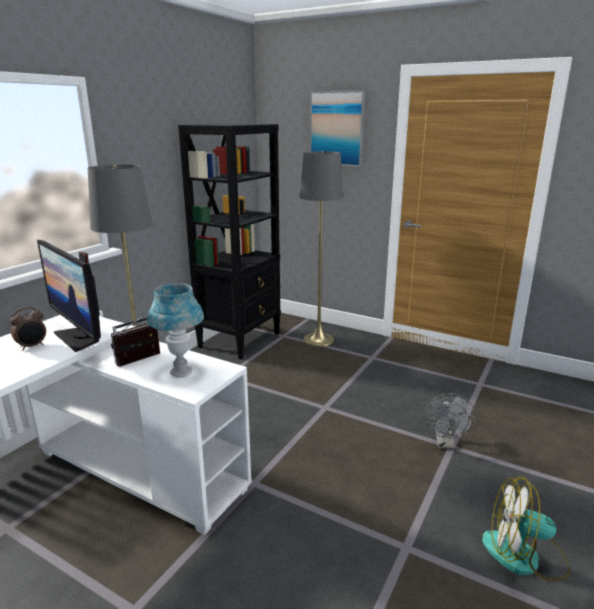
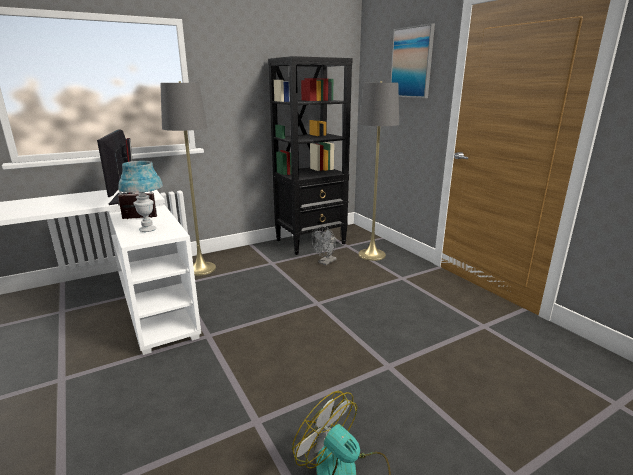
camera: 30 degrees right, 0 degrees up
alarm clock [10,307,46,350] -> none
grey fan [425,393,476,450] -> grey fan moved to [311,226,337,265]

